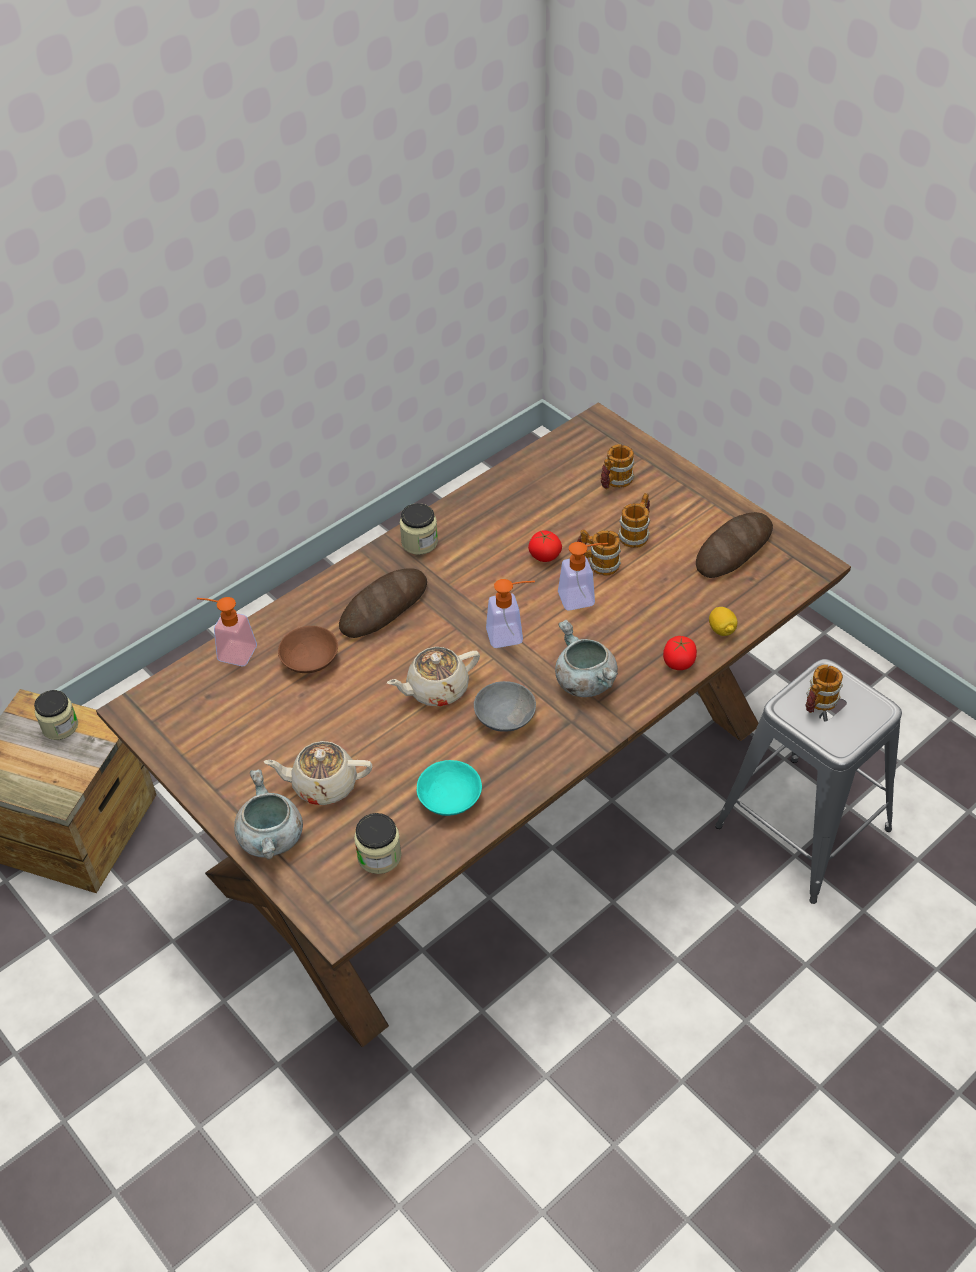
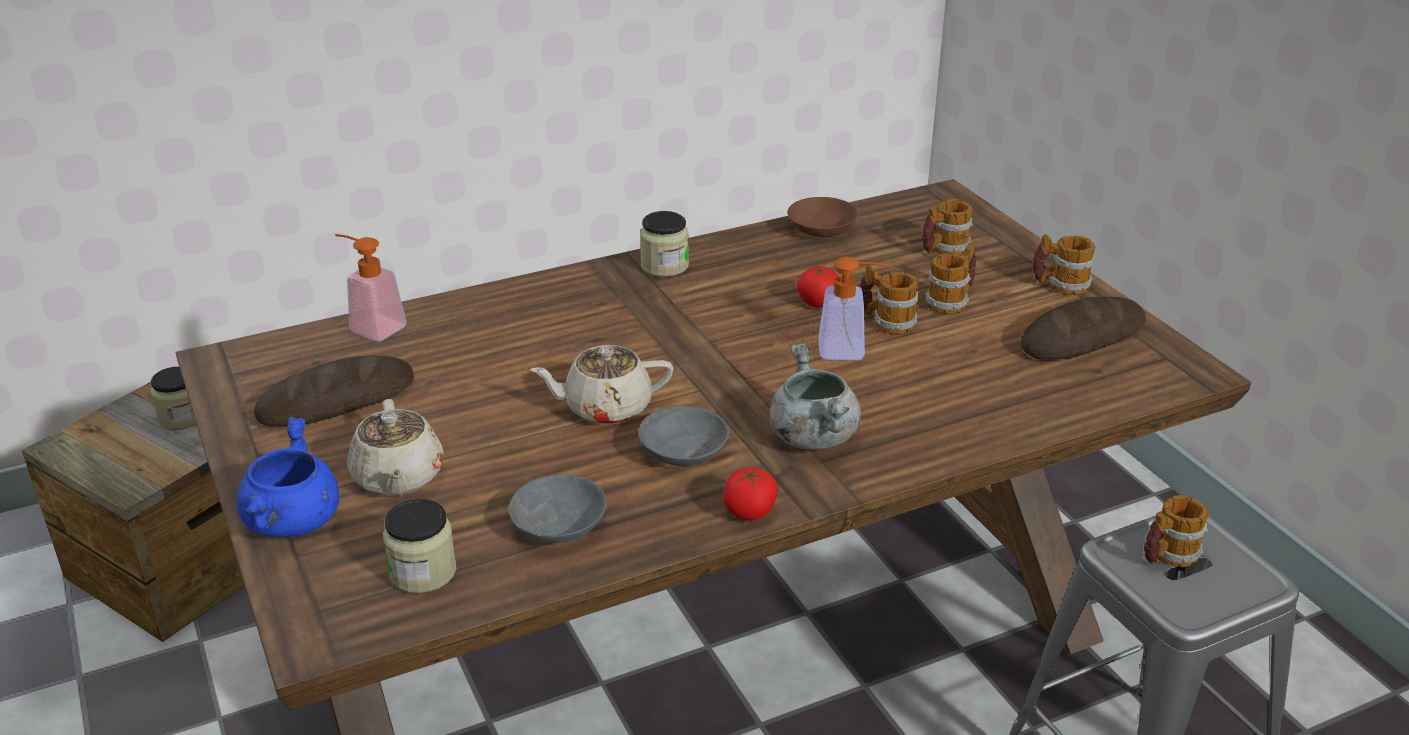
camera: 15 degrees right, 15 degrees down
grey cooking pot [234,769,303,860] -> blue cooking pot [236,417,339,537]
beige teapot [264,741,372,805] -> beige teapot turned 120 degrees counterclockwise [347,399,444,496]
brown bowl [278,626,338,673] -> brown bowl moved to [787,197,858,237]
bread [339,568,427,638] -> bread moved to [254,355,414,426]
turquoise bowl [417,760,482,816] -> grey bowl [508,475,606,543]
soap dispenser [486,579,535,648] -> none
tomato [663,636,697,670] -> tomato moved to [723,467,778,520]
lemon [709,607,737,636] -> none
none -> mug [1032,234,1095,295]

